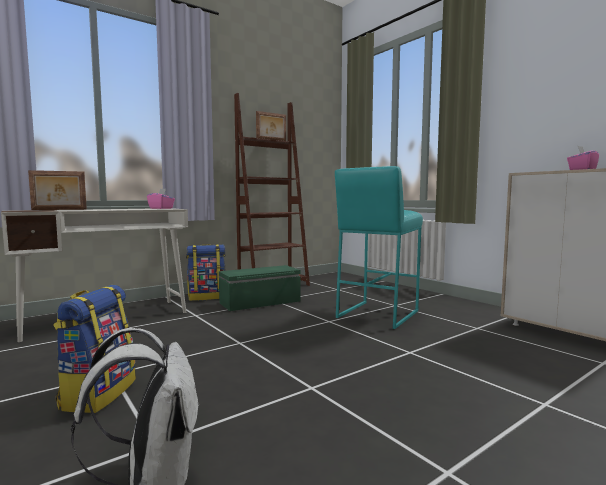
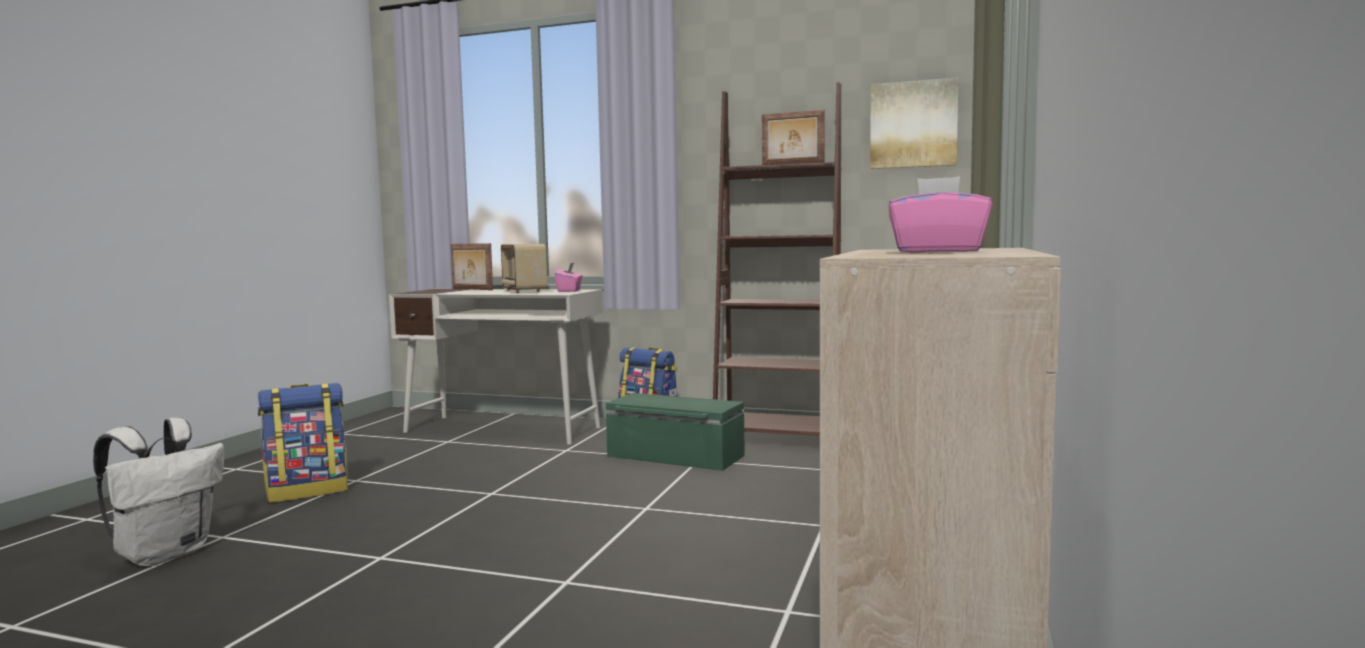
camera: 55 degrees right, 0 degrees up
turquoise stool [335,166,423,329] -> none
none -> radio [501,244,547,293]
none -> picture [870,77,959,169]

